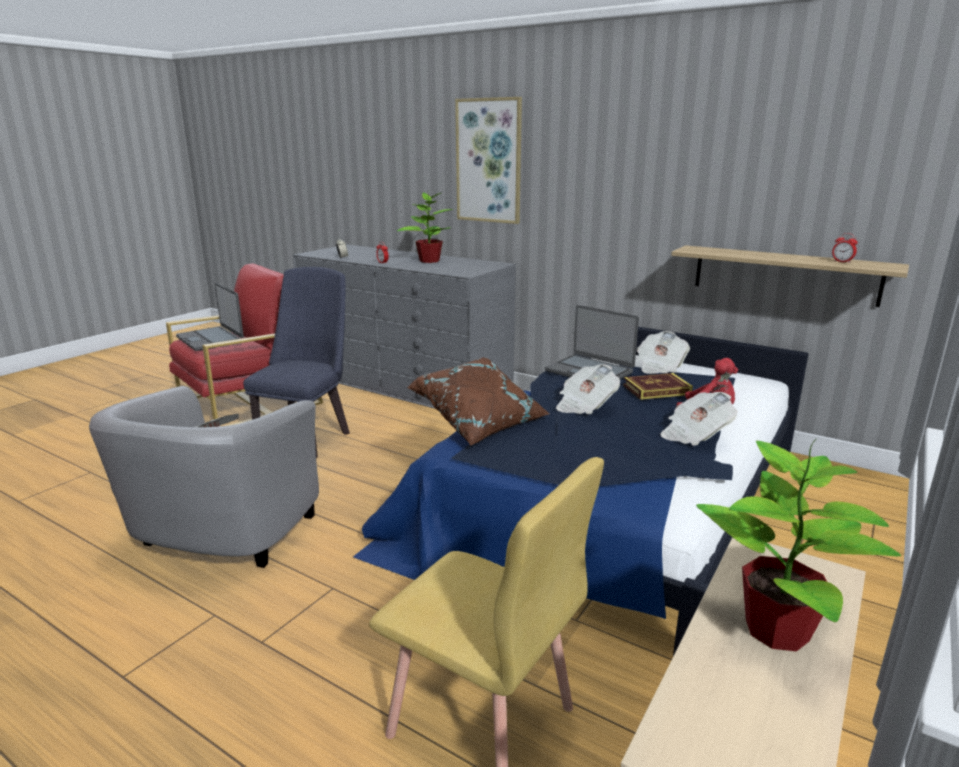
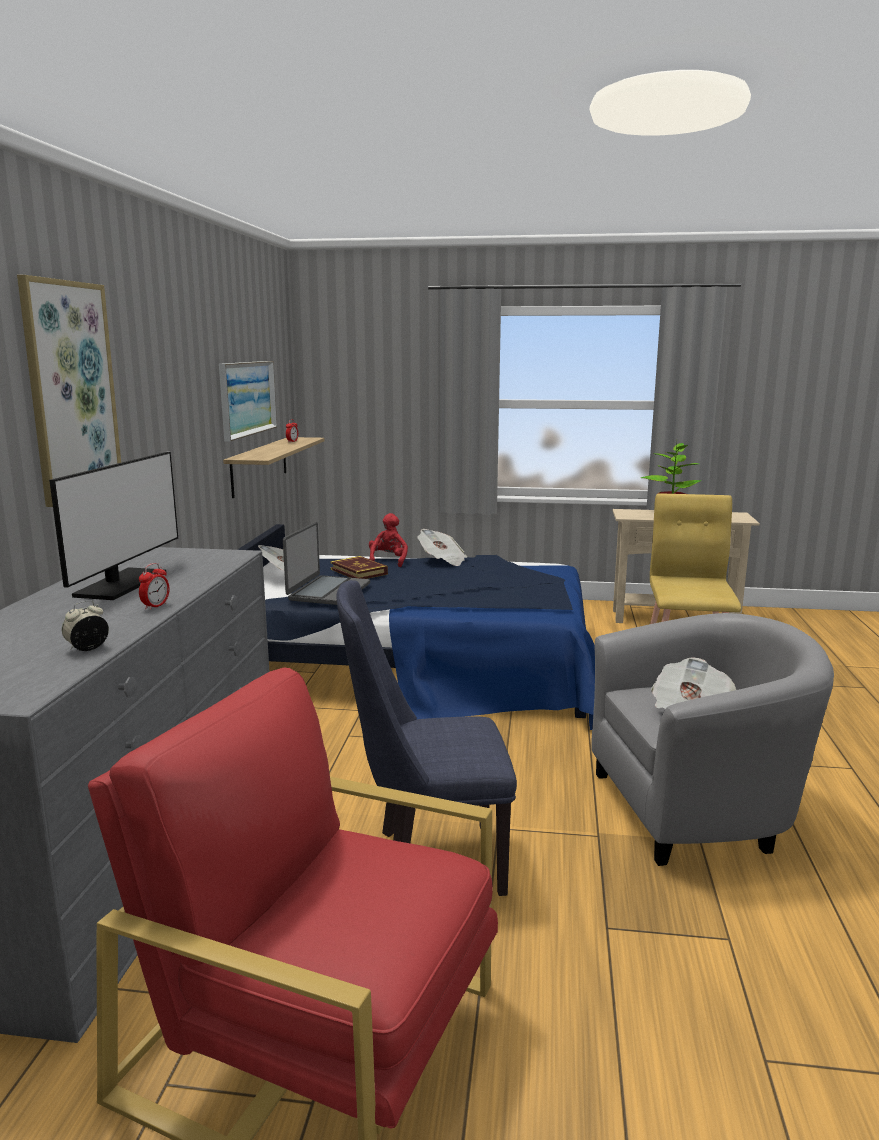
camera: 115 degrees left, 5 degrees down
laptop [176,283,244,351] -> none
potted plant [397,192,454,263] -> monitor [49,452,178,600]
brown pillow [407,357,550,445] -> none
newspaper [556,364,620,415] -> none
none -> picture [219,361,277,442]

